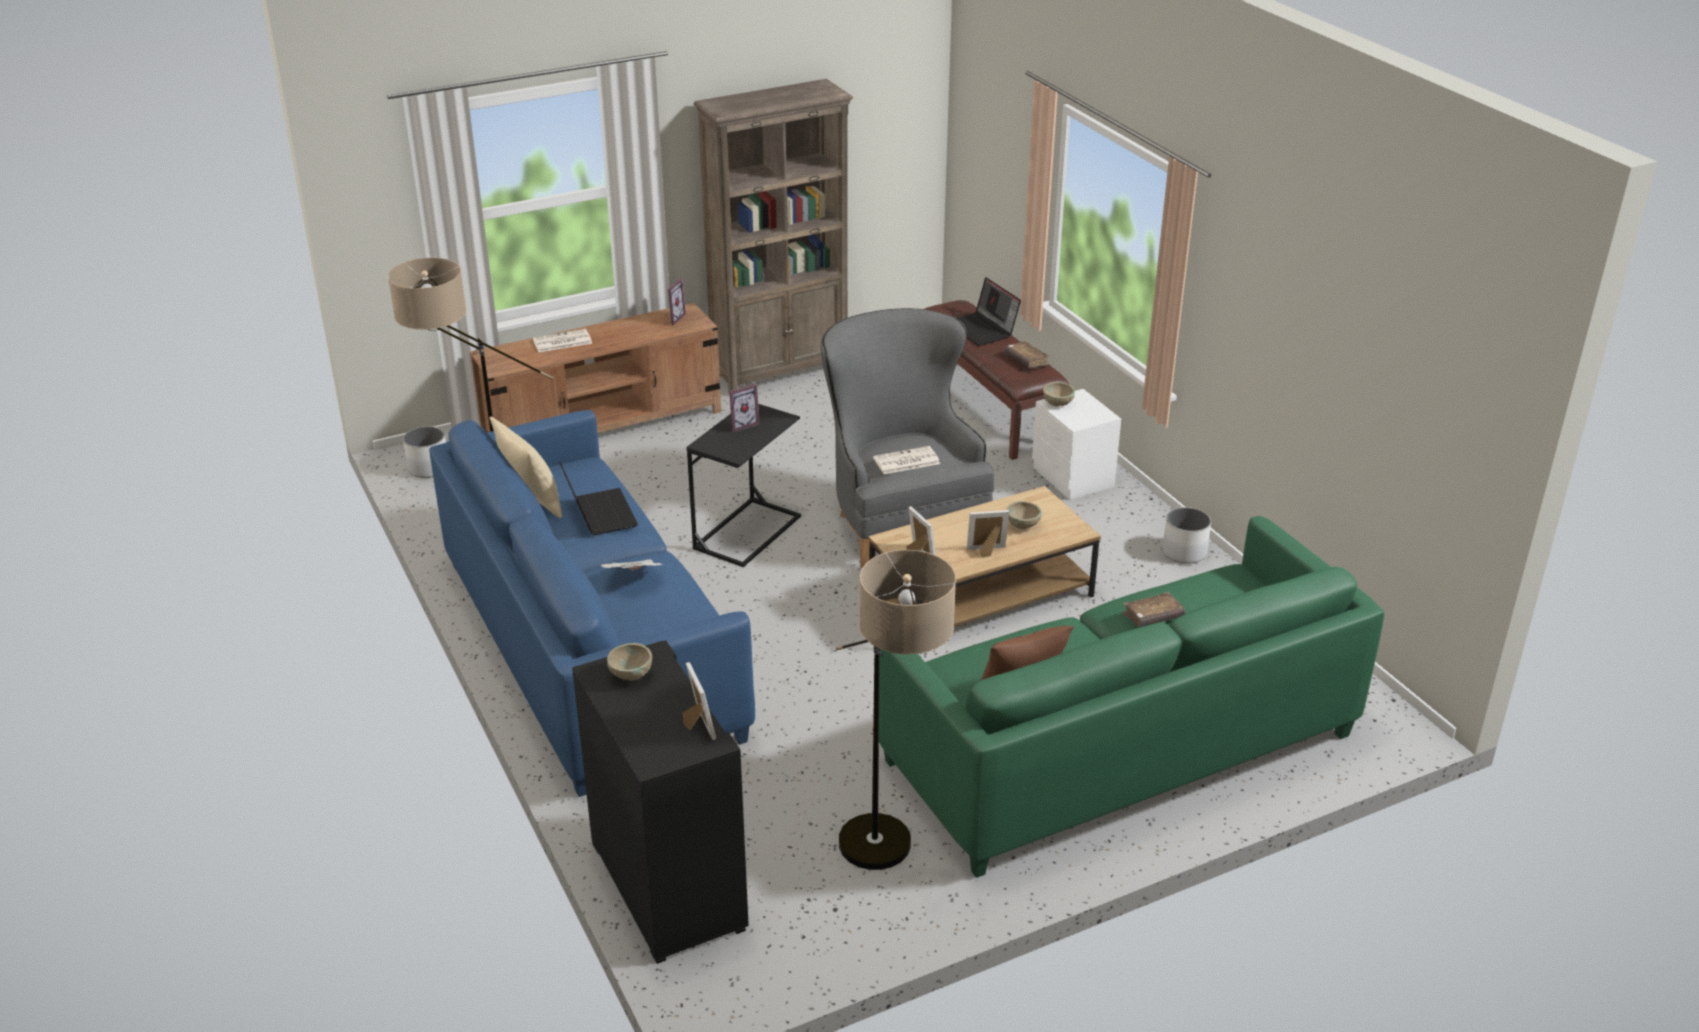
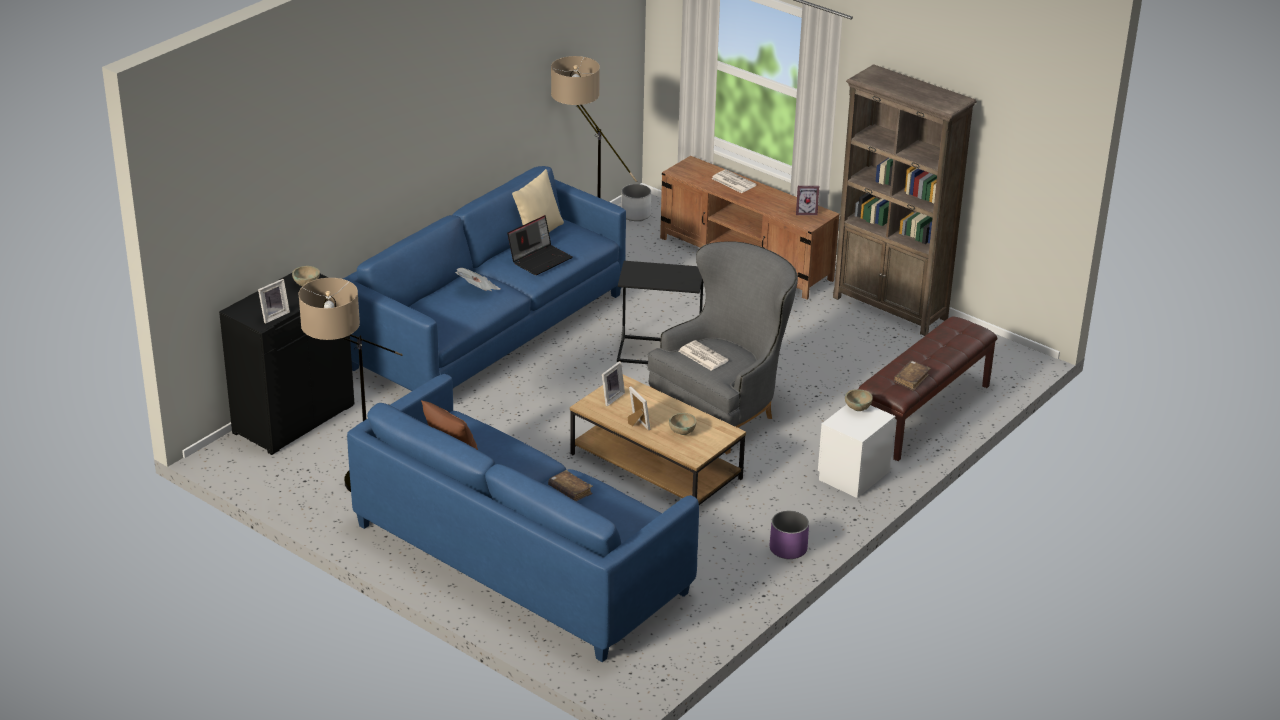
camera: 65 degrees right, 0 degrees up
picture frame [729,384,759,432] -> none
green sofa [879,516,1384,878] -> blue sofa [347,374,699,662]
laptop [957,277,1021,346] -> none
white planter [1163,507,1211,564] -> purple planter [770,510,809,559]

